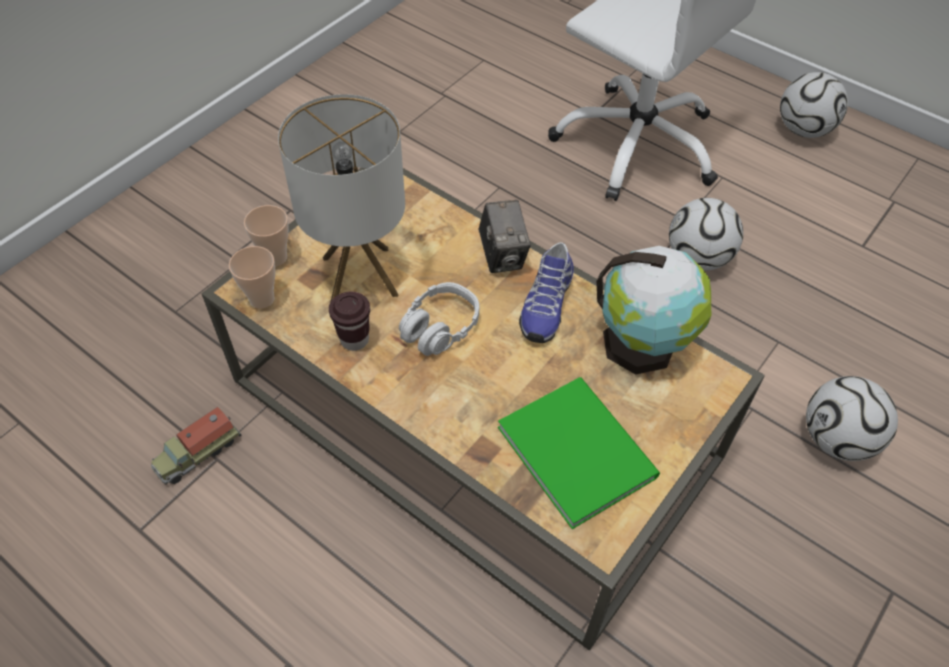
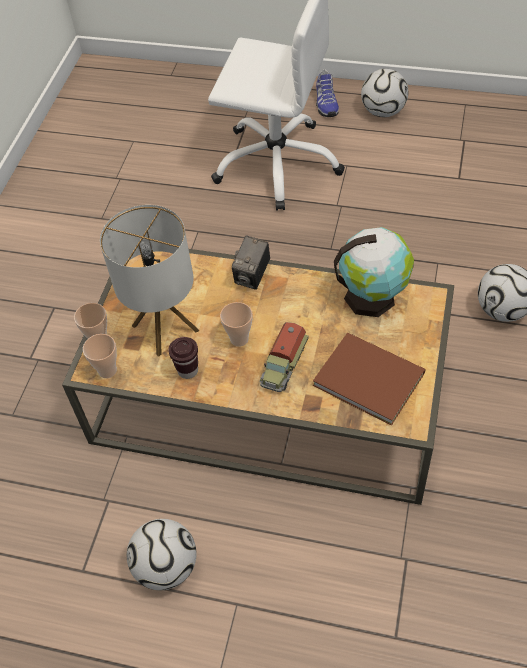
camera: 20 degrees left, 0 degrees up
toy truck [151,407,241,484] -> toy truck moved to [260,322,309,392]
grey headphones [399,282,479,356] -> cup [220,302,253,347]
camera [478,200,531,273] -> camera turned 60 degrees clockwise [232,235,270,290]
green book [498,377,660,529] -> brown book [313,333,426,425]
shoe [519,242,574,343] -> shoe moved to [316,69,339,117]
football [669,198,743,271] -> football moved to [127,519,196,590]

